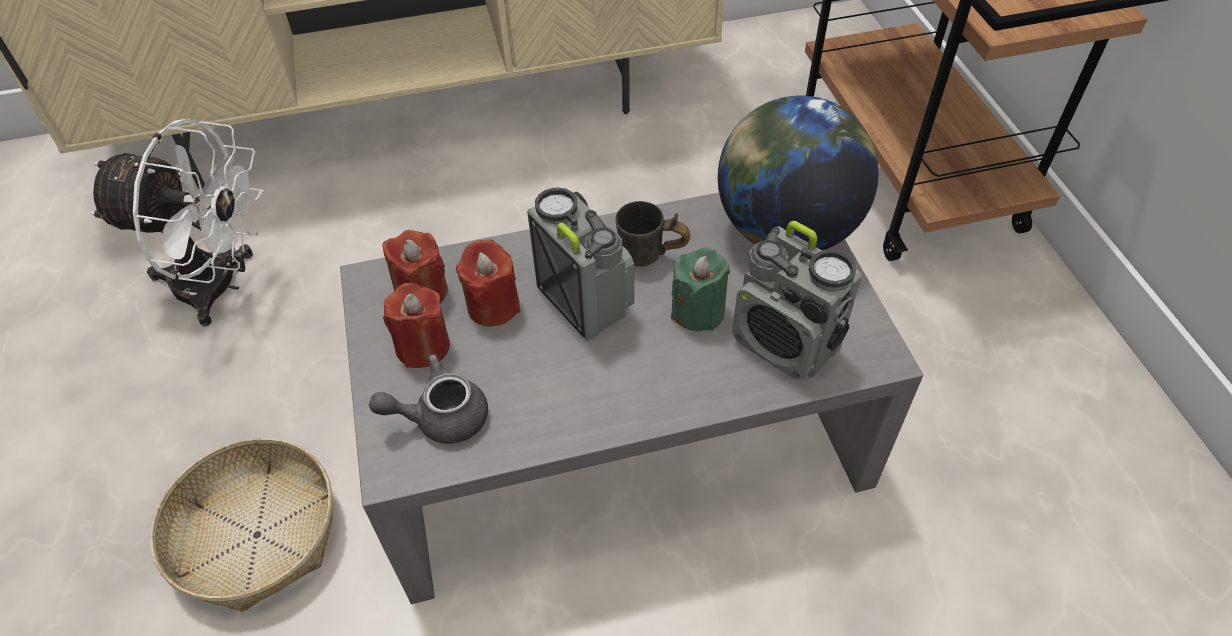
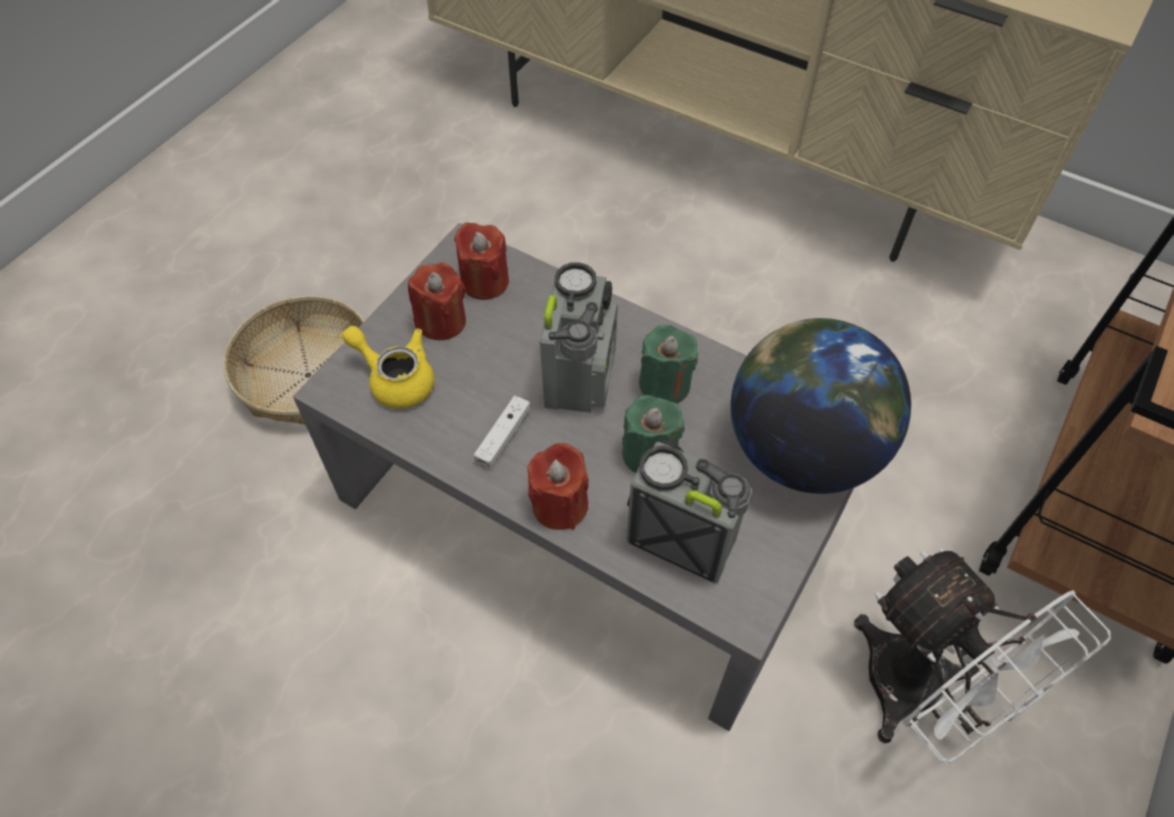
camera: 45 degrees right, 5 degrees up
white fan [90,119,264,326] -> white fan moved to [854,548,1111,764]
grey teapot [369,354,488,444] -> yellow teapot [342,326,434,409]
red candle [456,239,520,327] -> red candle moved to [527,443,589,530]
grey mug [615,201,690,267] -> green candle [639,325,698,403]
radio [732,221,862,380] -> radio turned 120 degrees clockwise [626,440,752,583]
none -> white game controller [474,396,531,468]

